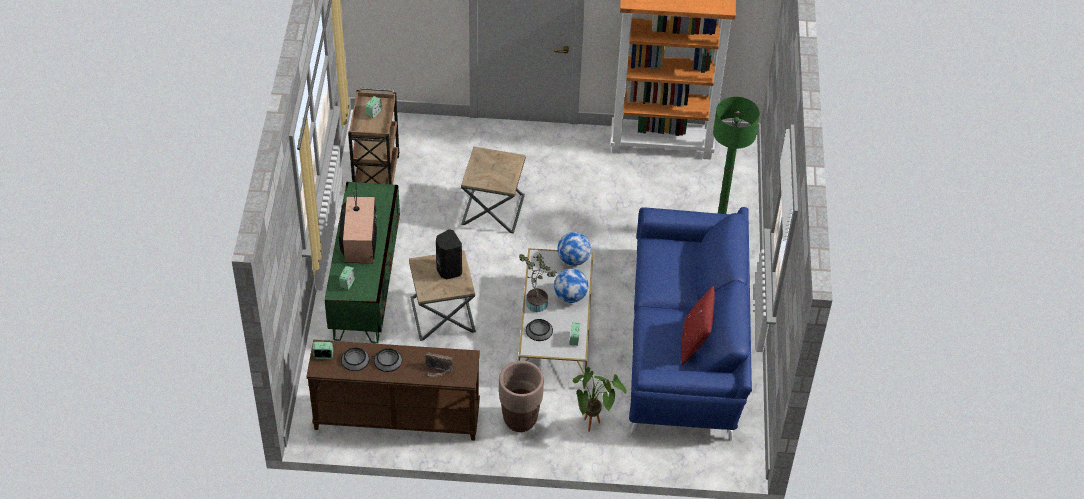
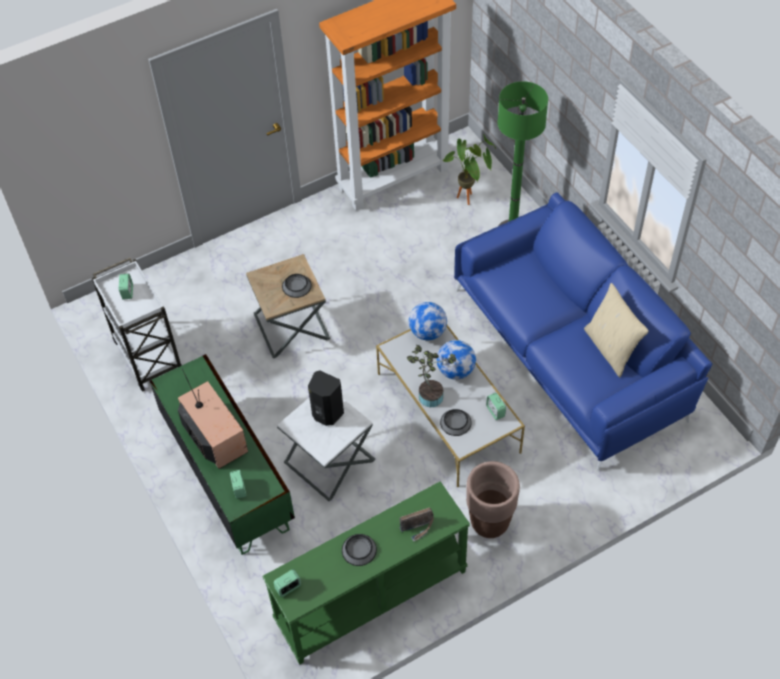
camera: 30 degrees left, 5 degrees up
brown console table [306,340,480,441] -> green console table [262,481,470,664]
bowl [341,348,370,371] -> bowl moved to [282,274,311,298]
brown cart [348,88,399,185] -> white cart [92,258,182,392]
brown side table [409,250,476,341] -> white side table [277,397,375,502]
potted plant [573,367,626,432] -> potted plant moved to [442,134,496,205]
red pillow [682,286,715,365] -> beige pillow [584,283,649,377]

